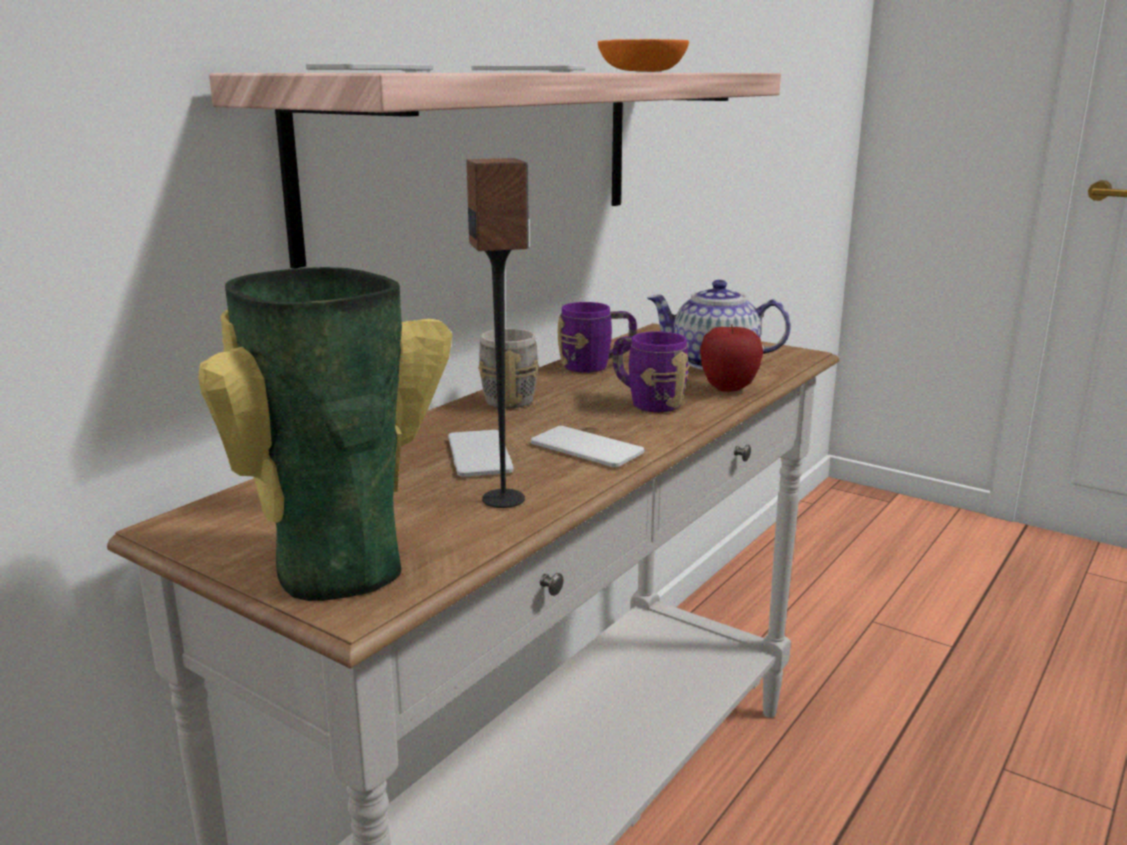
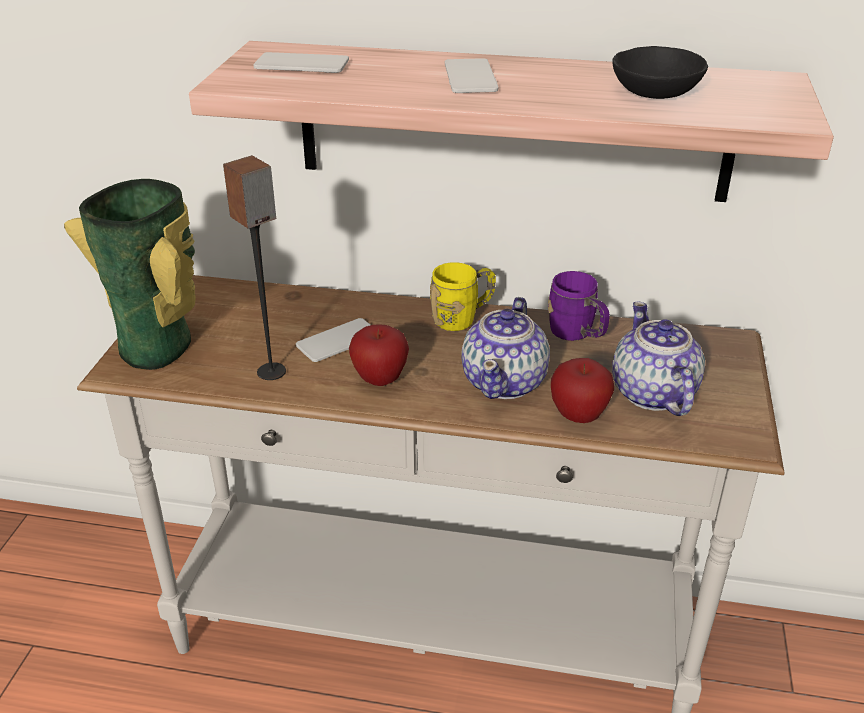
camera: 65 degrees right, 15 degrees up
grey mug [478,328,539,408] -> yellow mug [430,262,496,331]
phone [531,426,644,467] -> apple [349,324,409,386]
orange bowl [598,39,689,72] -> black bowl [612,46,708,99]
purple mug [613,332,689,412] -> teapot [461,297,550,399]

